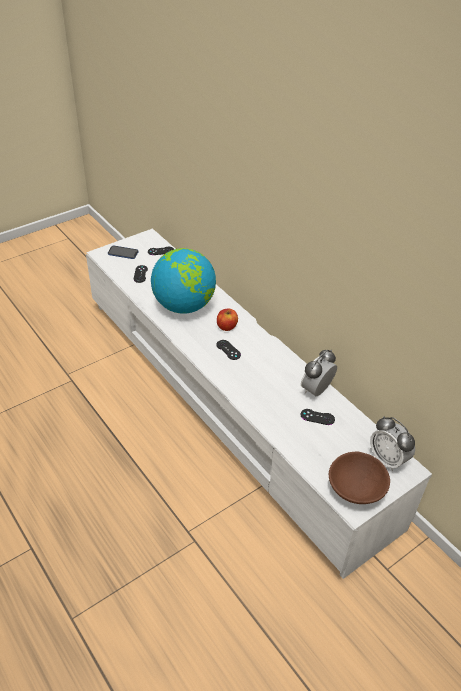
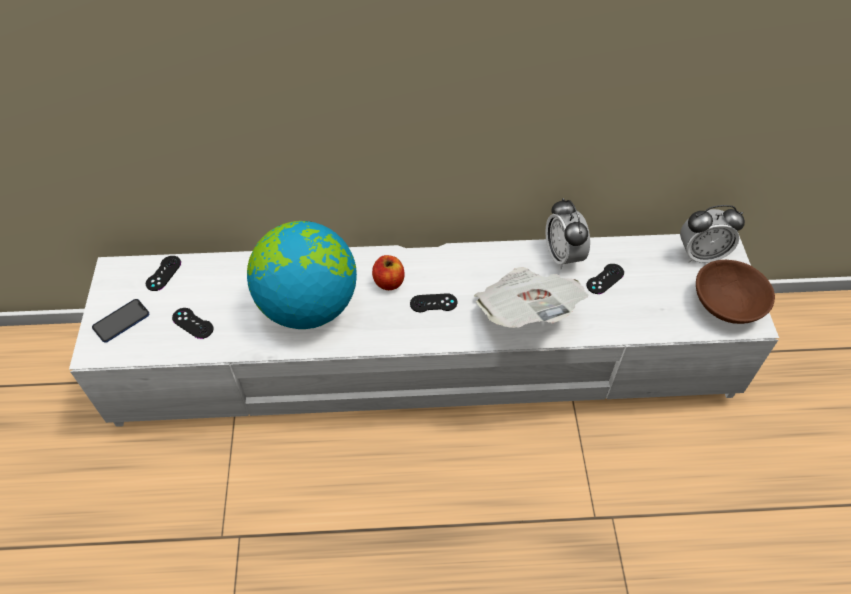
camera: 55 degrees left, 10 degrees up
none -> newspaper [474,267,588,328]

